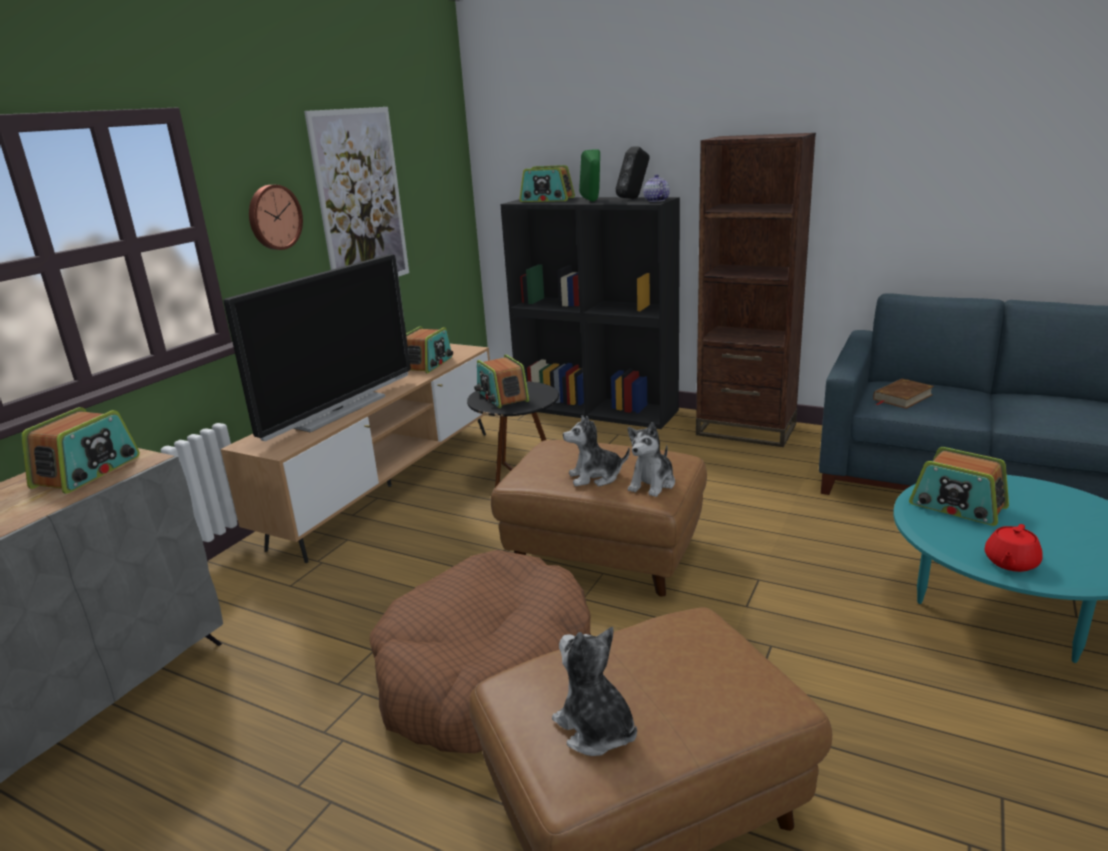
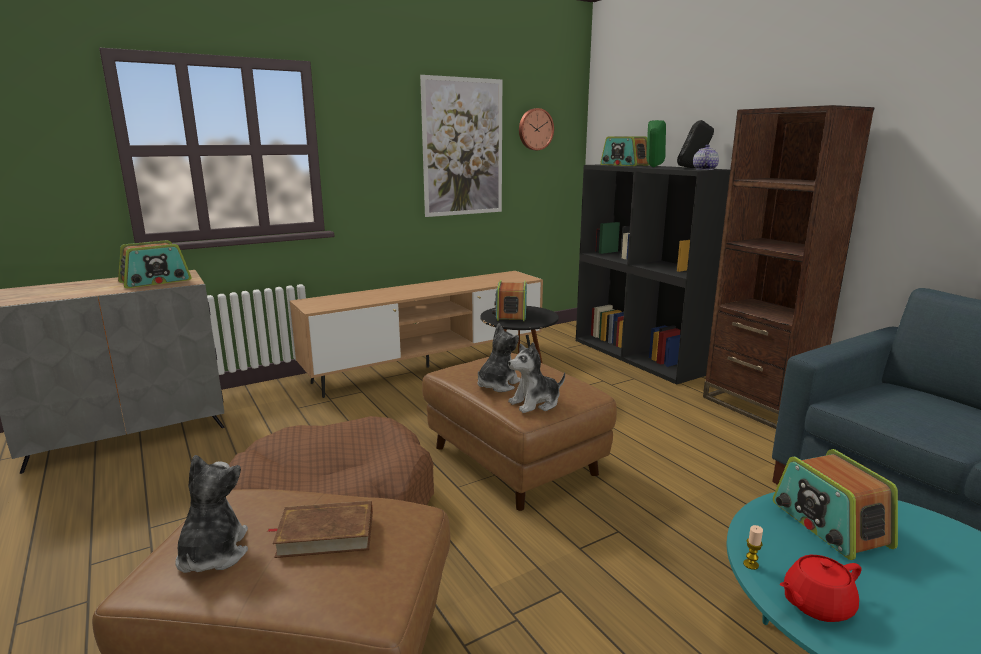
camera: 30 degrees right, 5 degrees down
television [223,254,411,441] -> none
wall clock [249,185,303,250] -> wall clock moved to [519,108,554,150]
radio [406,326,453,373] -> none
plush toy [563,415,630,486] -> plush toy turned 105 degrees clockwise [478,323,521,392]
brown book [873,378,934,409] -> brown book moved to [267,501,373,558]
none -> candle [743,525,763,570]

